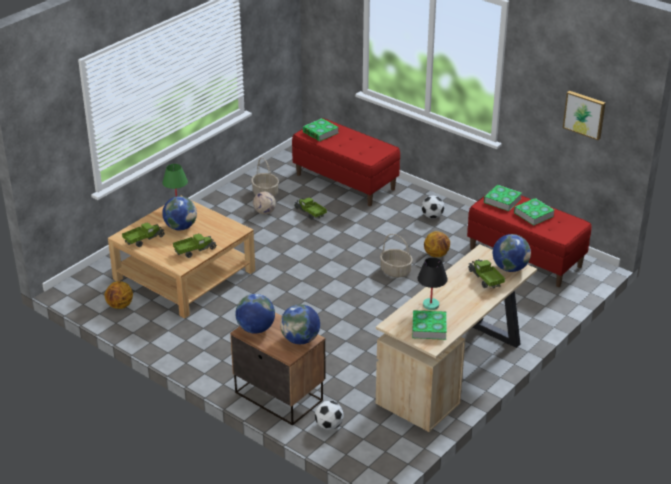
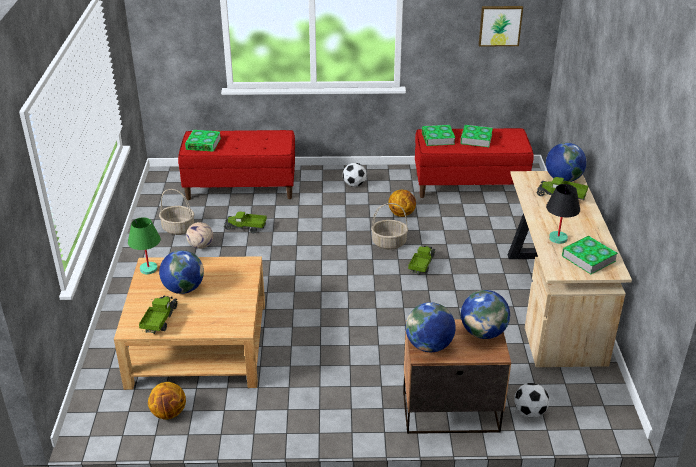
camera: 40 degrees left, 0 degrees up
toy truck [173,234,216,258] -> toy truck moved to [408,245,435,274]

